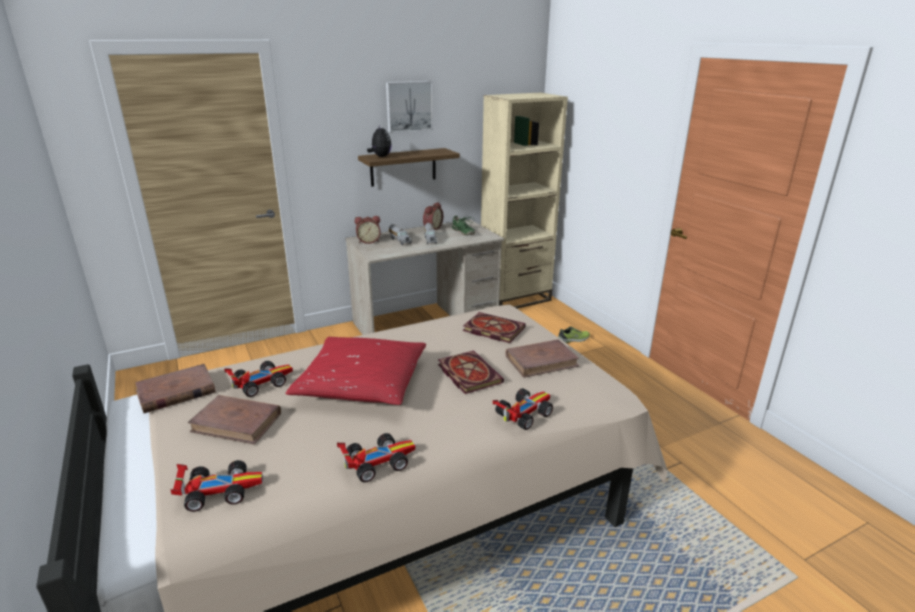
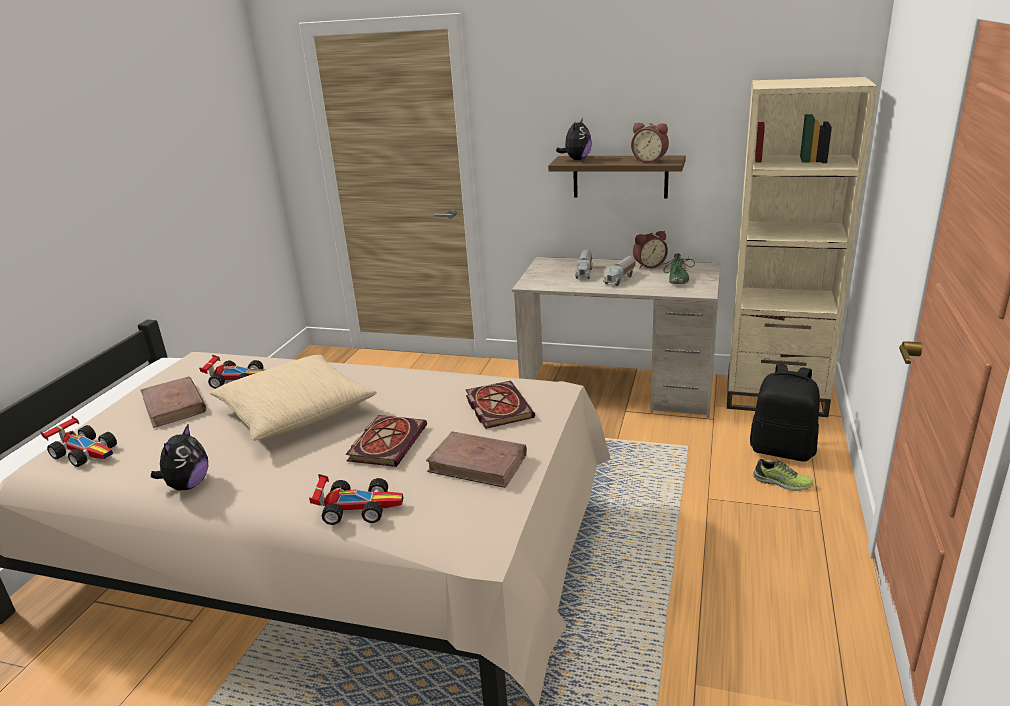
camera: 45 degrees right, 0 degrees up
brown book [135,364,216,413] -> none
red pillow [285,337,426,405] -> beige pillow [210,355,377,440]
toy car [337,433,416,482] -> plush toy [151,425,208,490]
alarm clock [355,216,381,244] -> alarm clock moved to [631,123,669,163]
picture [386,81,433,133] -> none
none -> black backpack [750,364,820,462]

